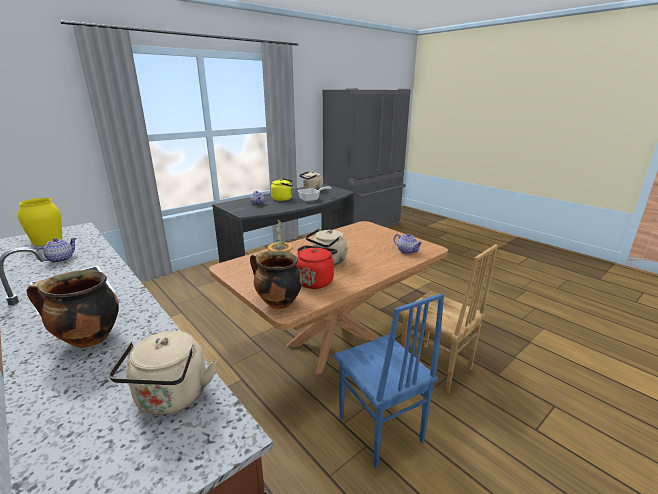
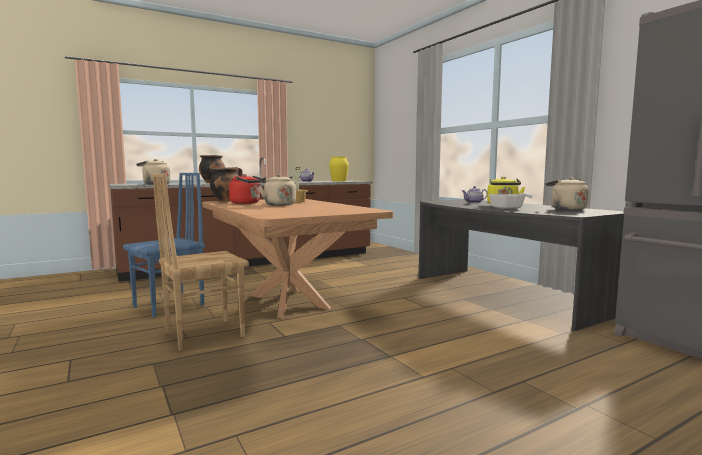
camera: 100 degrees right, 15 degrees down
blue chair [334,293,444,468] -> blue chair turned 150 degrees clockwise [123,173,205,318]
teapot [394,233,423,254] -> none

